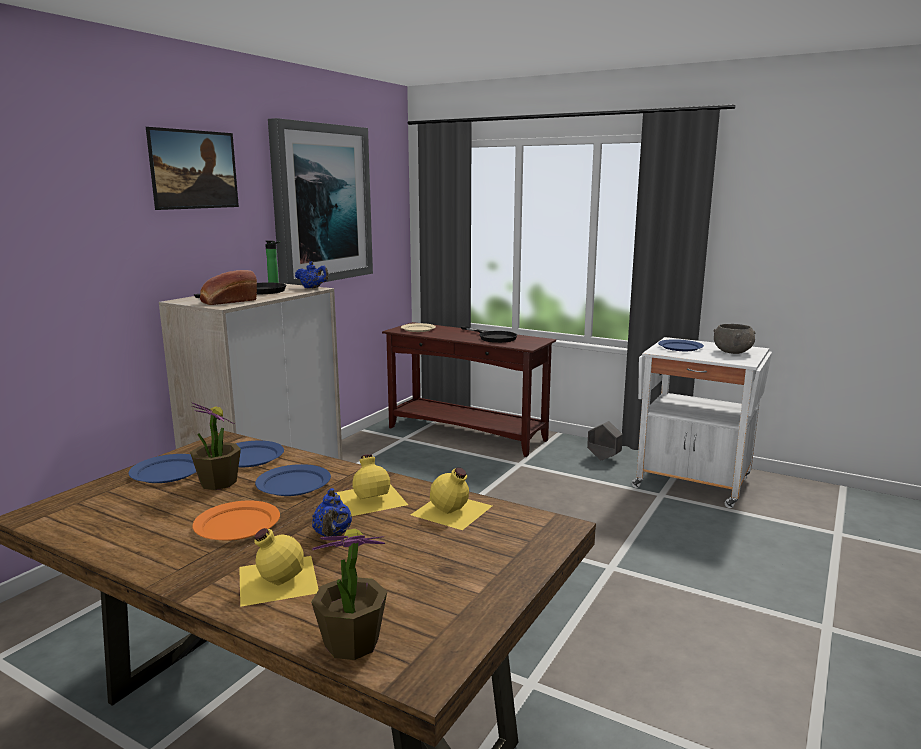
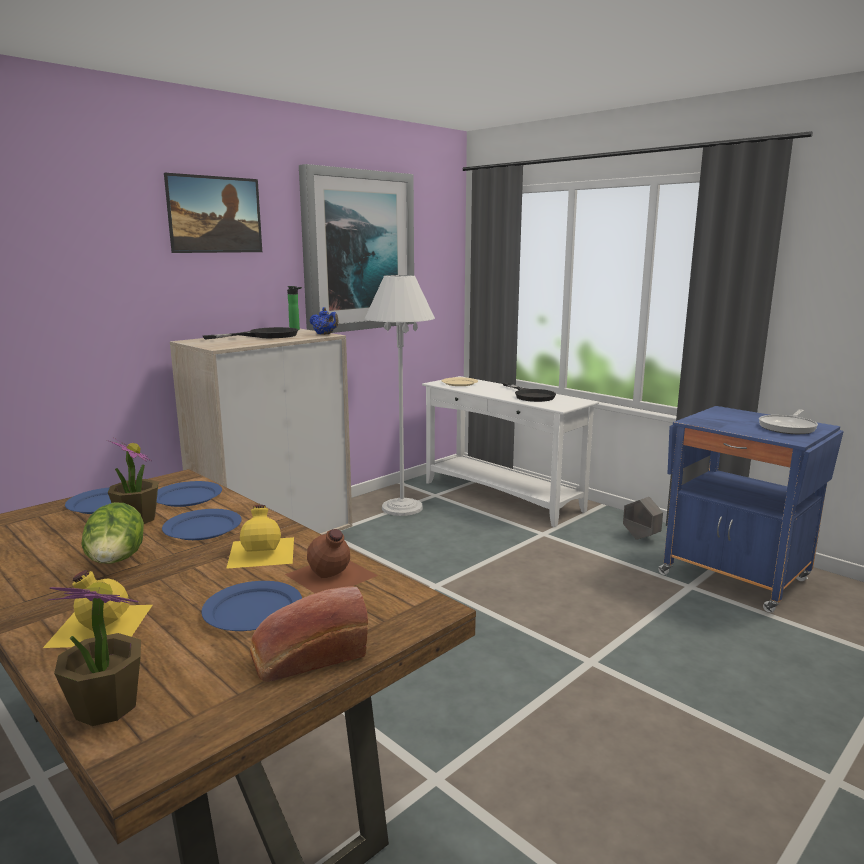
camera: 15 degrees right, 0 degrees up
orange plate [192,500,280,541] -> lettuce [81,502,144,564]
bread [200,270,257,305] -> bread moved to [250,587,368,682]
blue teapot [312,488,352,537] -> none
brown console table [382,322,556,457] -> white console table [422,376,599,527]
yellow bottle [411,468,492,530] -> brown bottle [285,529,378,593]
white cart [632,337,772,508] -> blue cart [658,406,844,613]
blue plate [658,339,704,351] -> blue plate moved to [201,581,302,631]
grey bowl [714,324,755,354] -> frying pan [759,410,818,434]
none -> white floor lamp [365,275,435,516]

